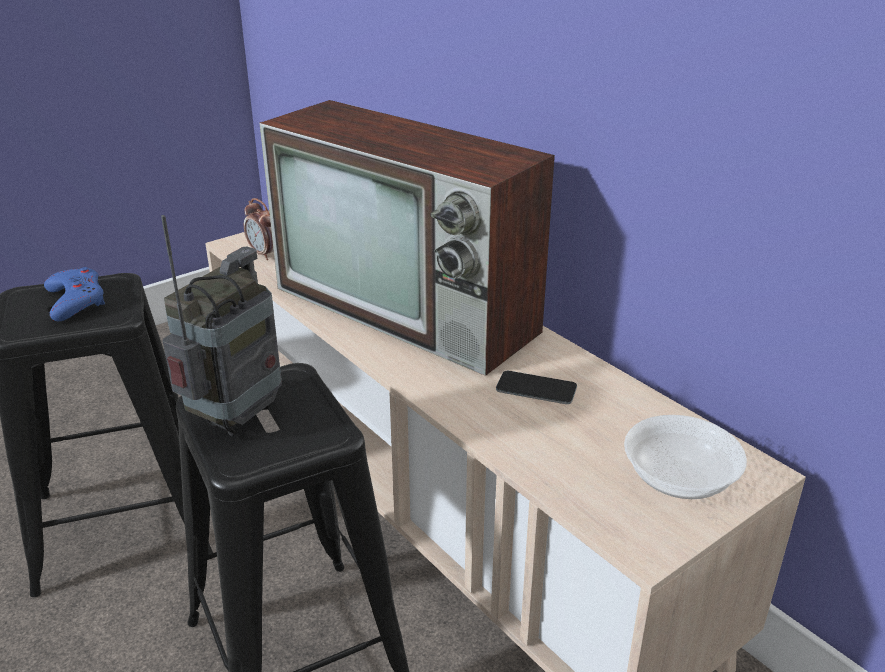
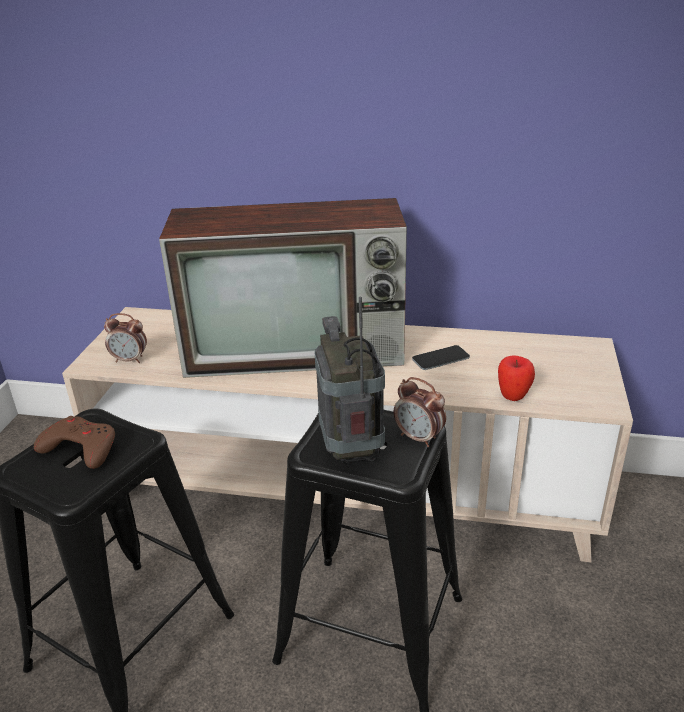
camera: 40 degrees left, 0 degrees up
blue game controller [44,267,105,321] -> brown game controller [34,416,115,469]
bowl [624,415,747,499] -> none
none -> alarm clock [394,377,446,447]
none -> apple [498,355,535,401]

